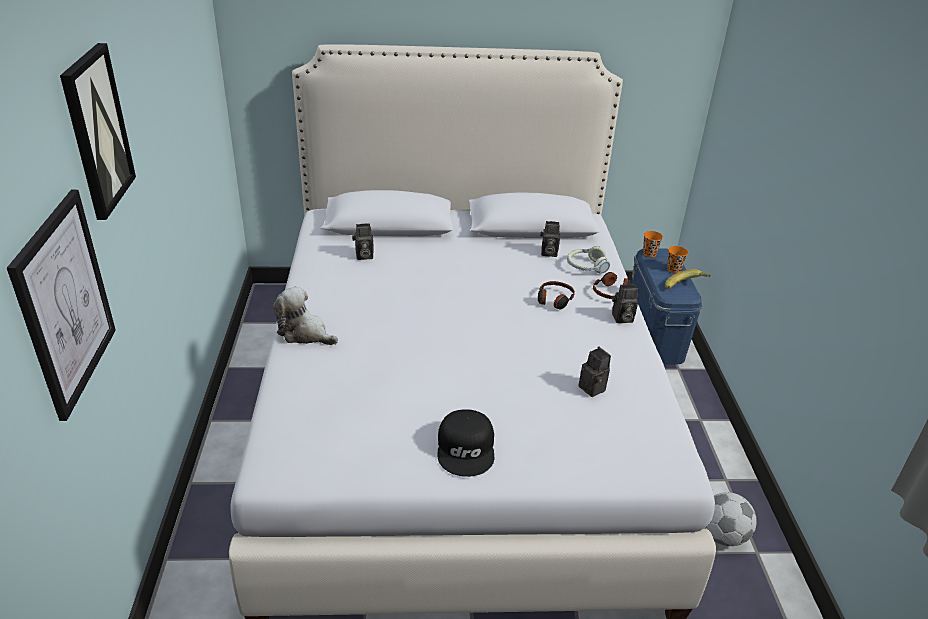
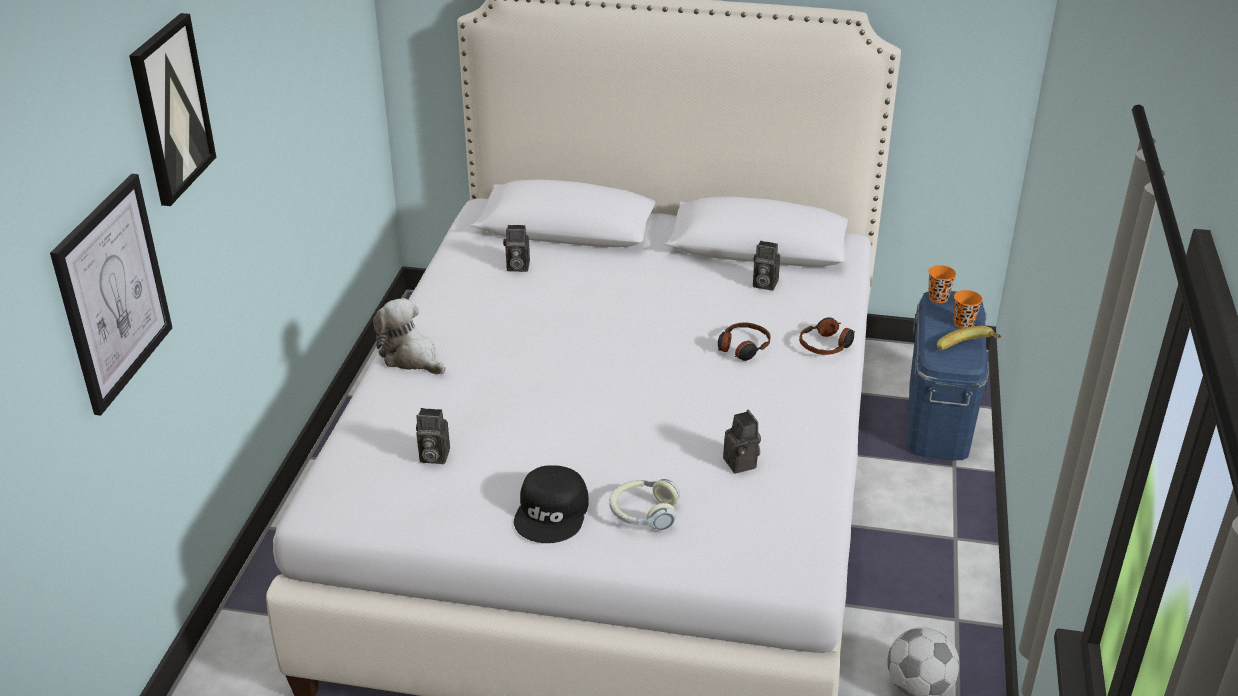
camera: 15 degrees right, 0 degrees up
headphones [567,246,610,274] -> headphones moved to [610,479,680,530]
camera [612,284,639,323] -> camera moved to [416,408,450,464]

